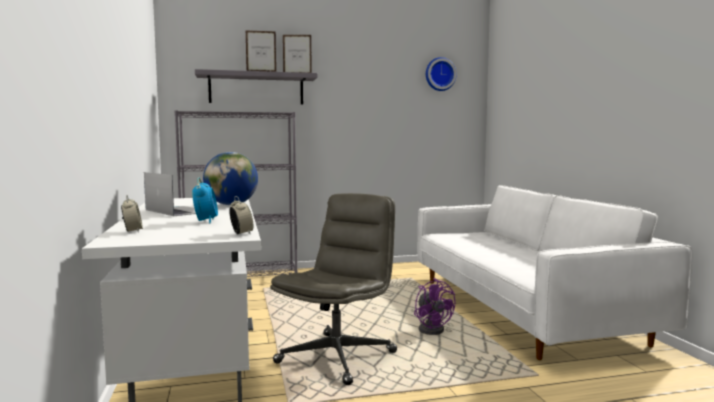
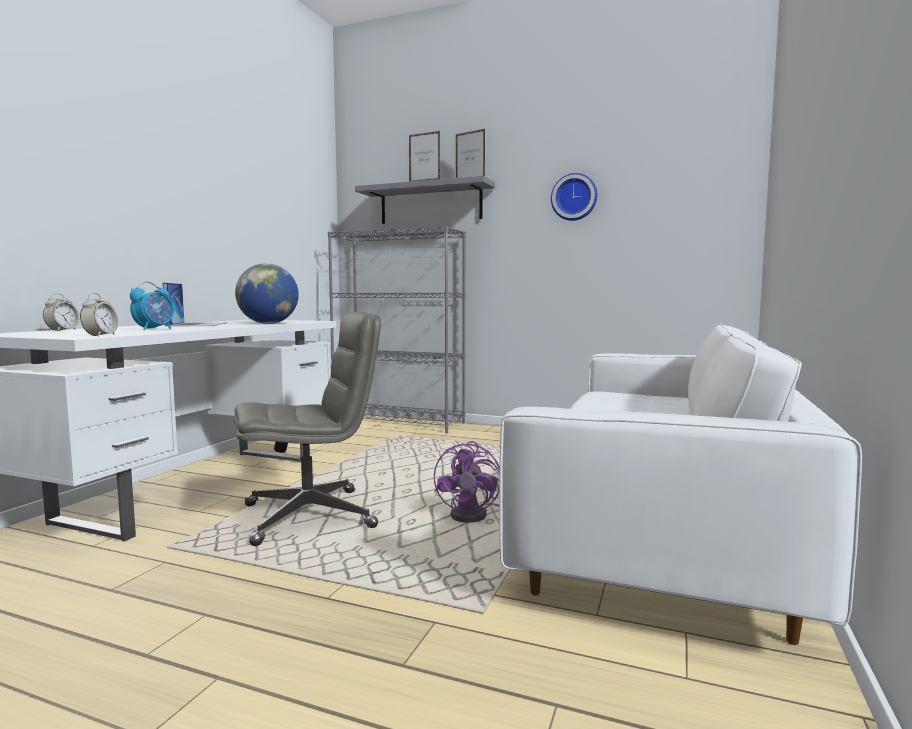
camera: 35 degrees right, 0 degrees up
wall clock [426,57,457,91] -> wall clock moved to [551,173,597,221]

